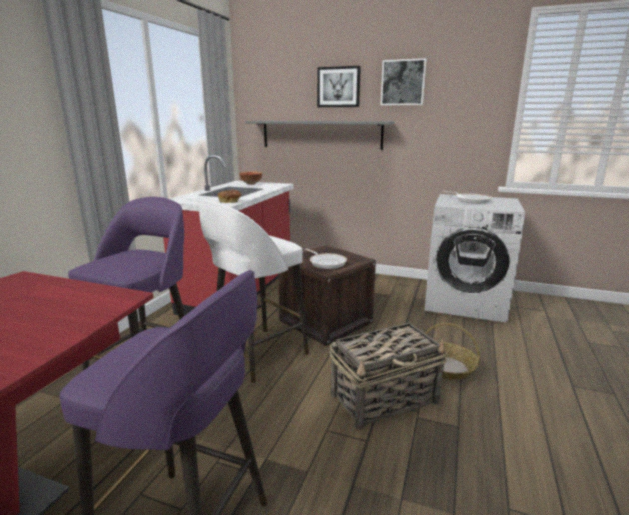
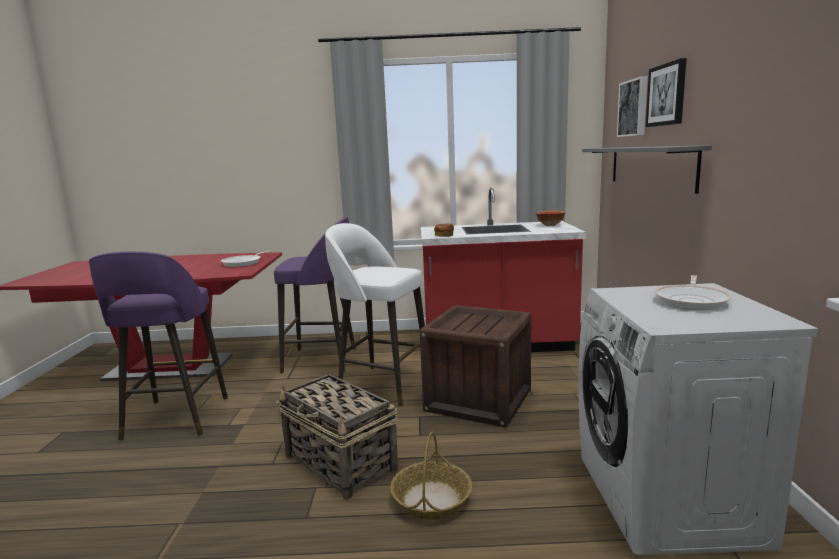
camera: 70 degrees right, 5 degrees down
frying pan [305,249,347,269] -> frying pan moved to [221,251,271,267]
picture [381,58,427,105] -> picture moved to [617,76,648,137]

